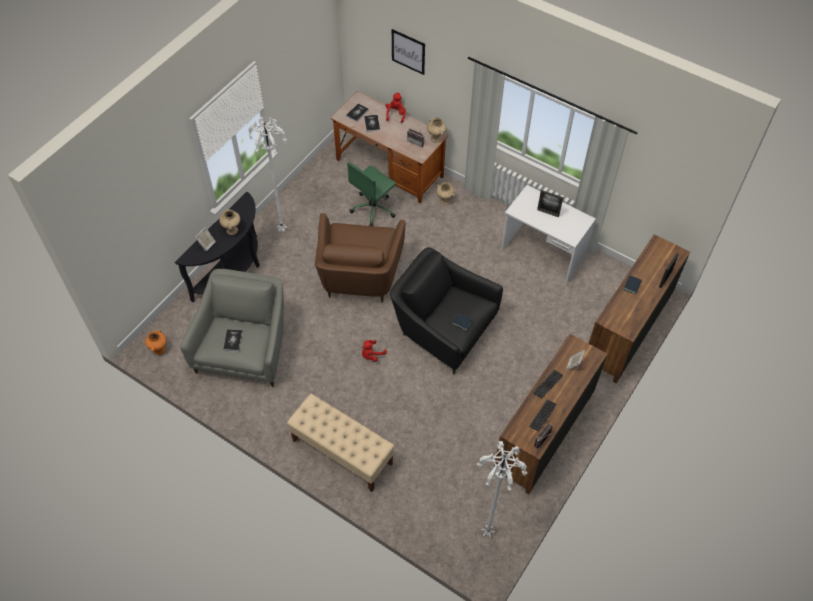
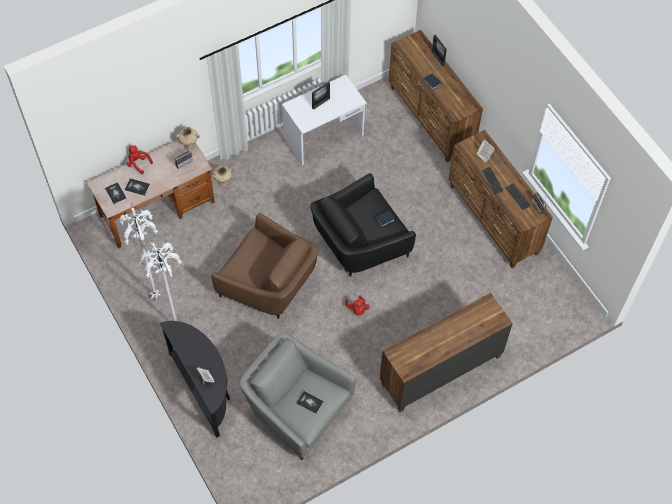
camera: 65 degrees left, 5 degrees up
orange vase [145,330,166,355] -> none
beige vase [219,209,240,235] -> none
beige bench [287,394,395,492] -> brown dresser [379,293,513,412]
green office chair [347,163,396,226] -> none
picture [392,29,425,75] -> none
white floor lamp [477,441,527,537] -> white floor lamp moved to [120,208,160,299]

